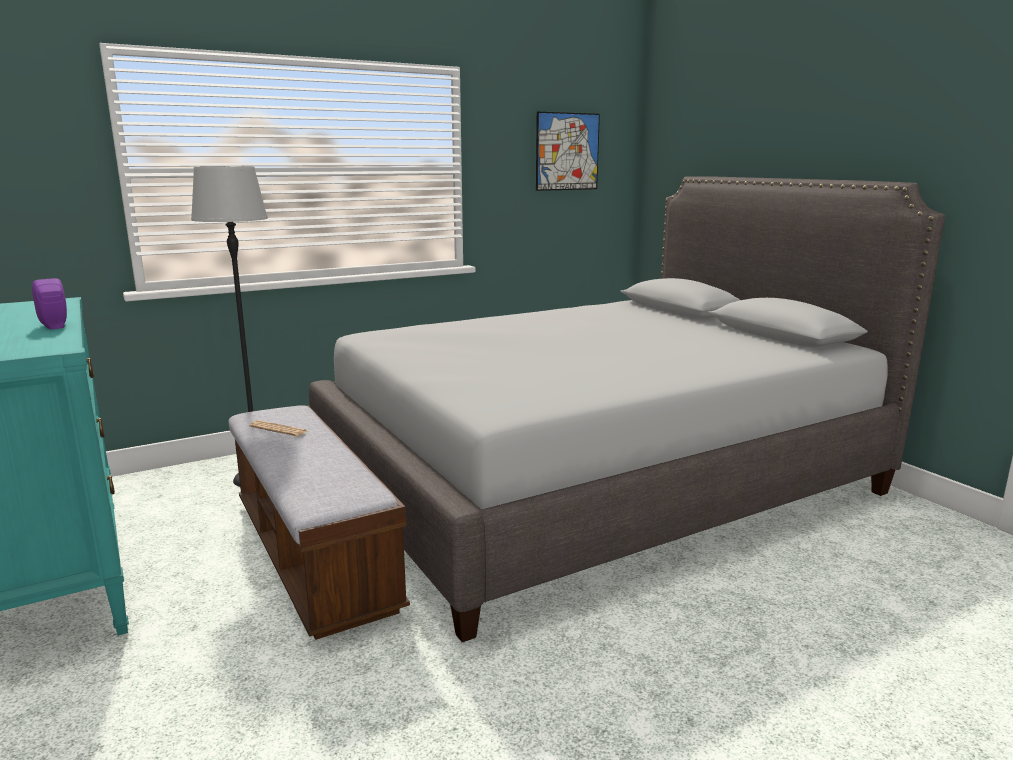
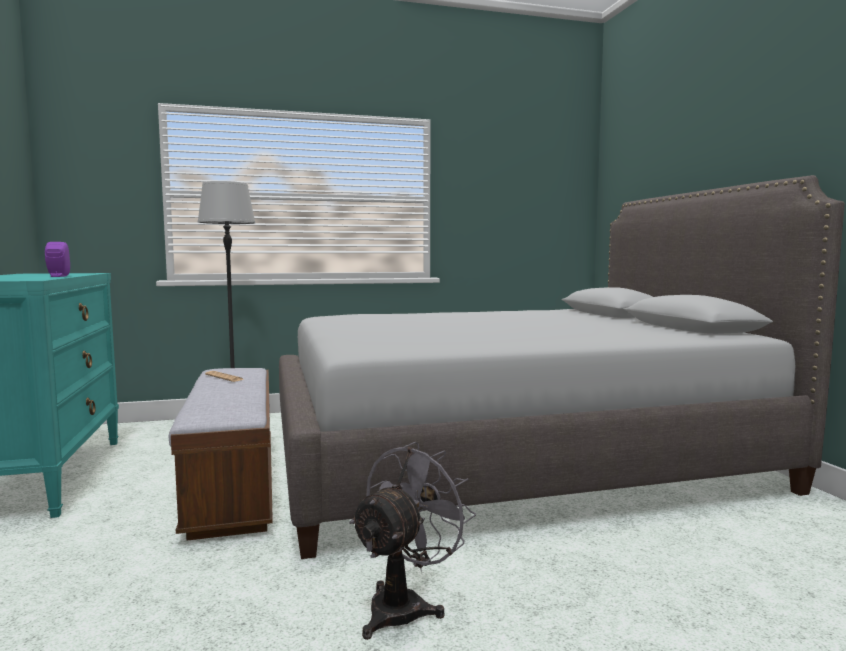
camera: 15 degrees right, 10 degrees down
picture [536,112,600,191] -> none
none -> grey fan [349,442,476,640]

